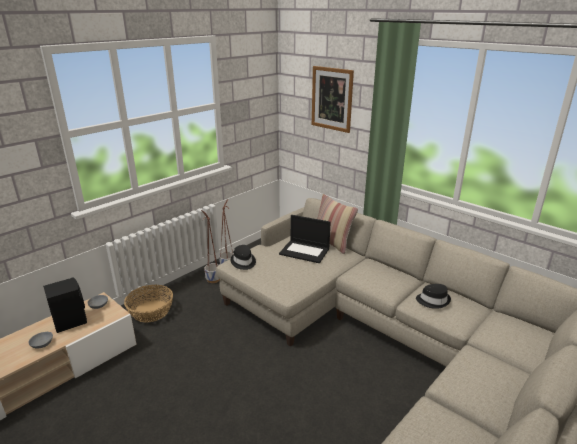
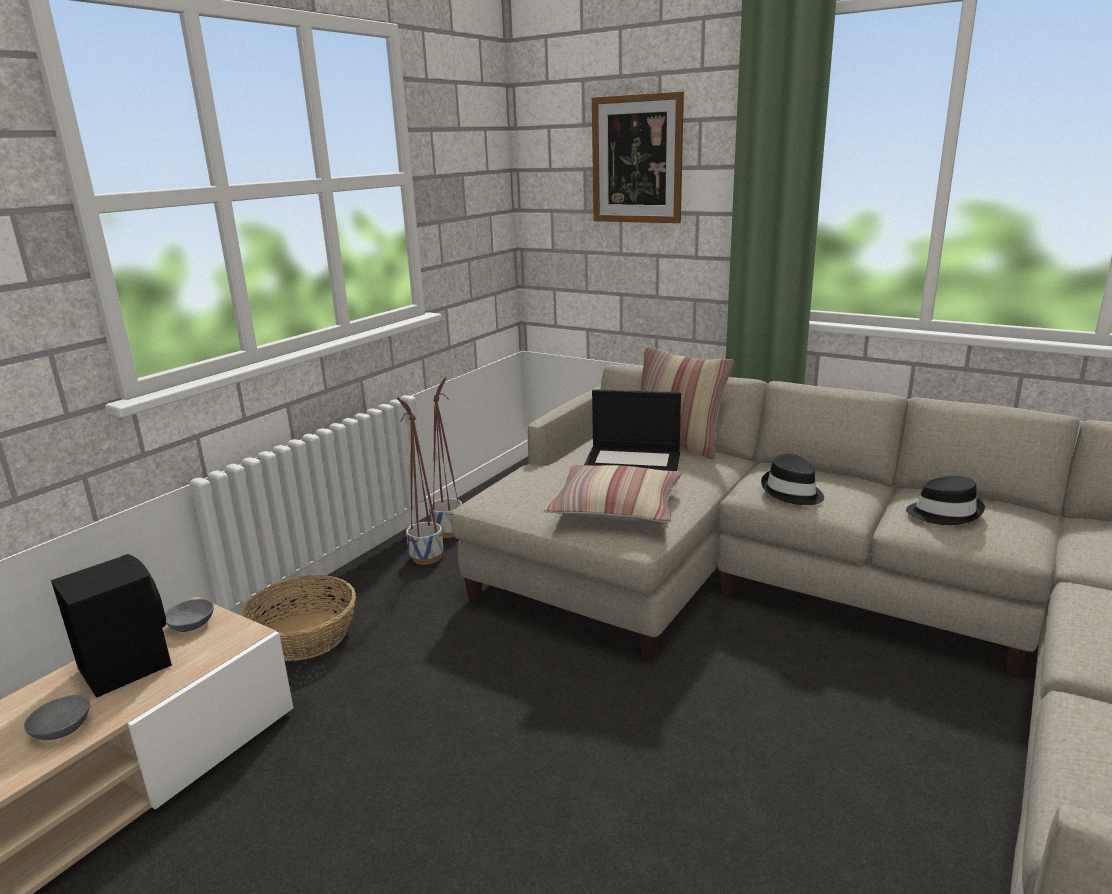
camera: 10 degrees left, 5 degrees down
black hat [231,245,256,270] -> black hat moved to [761,453,824,505]
none -> pillow [544,464,682,523]

